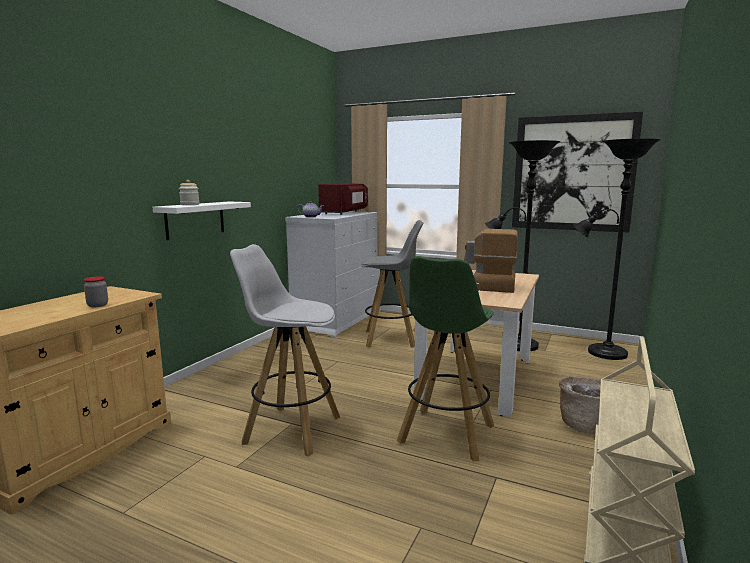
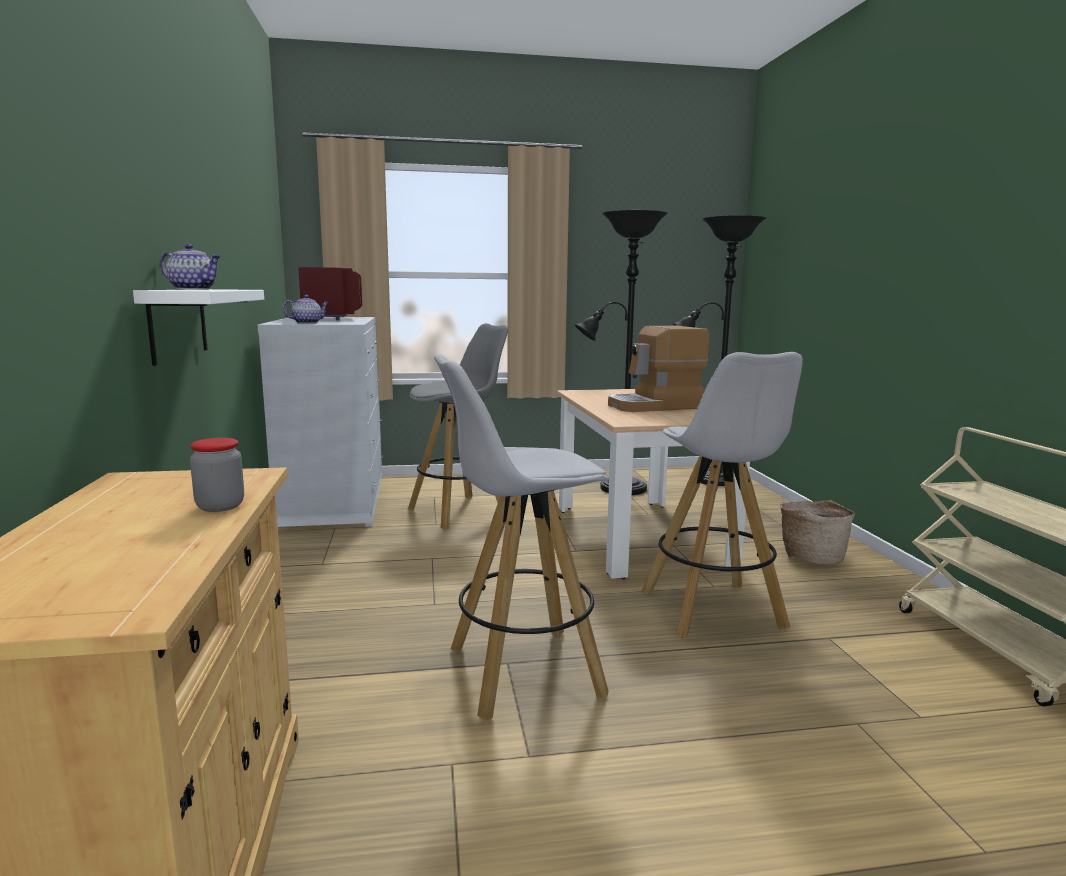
camera: 35 degrees left, 0 degrees up
jar [179,180,200,205] -> teapot [161,244,221,290]
green stool [397,256,494,461] -> white stool [642,352,803,638]
picture [512,112,643,233] -> none

